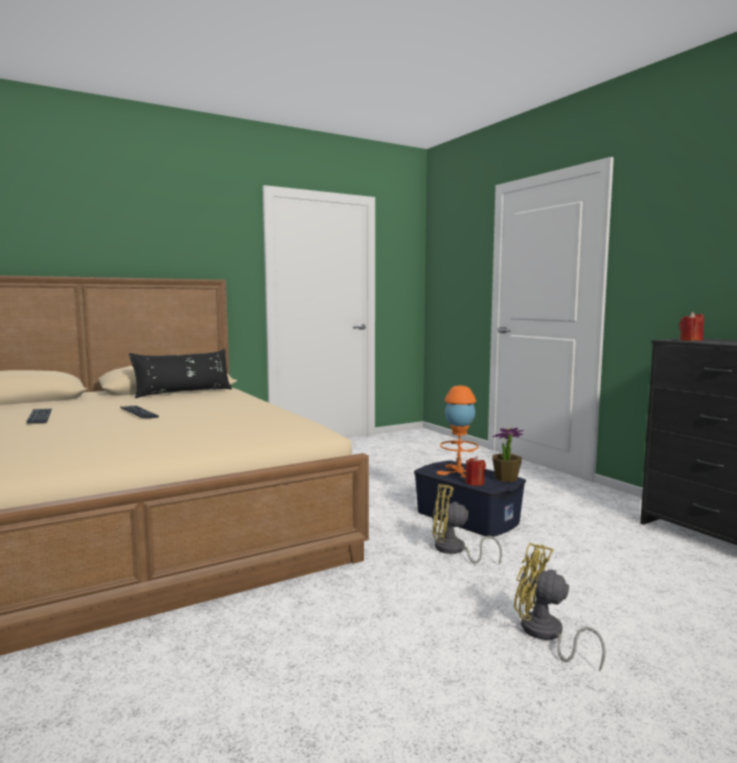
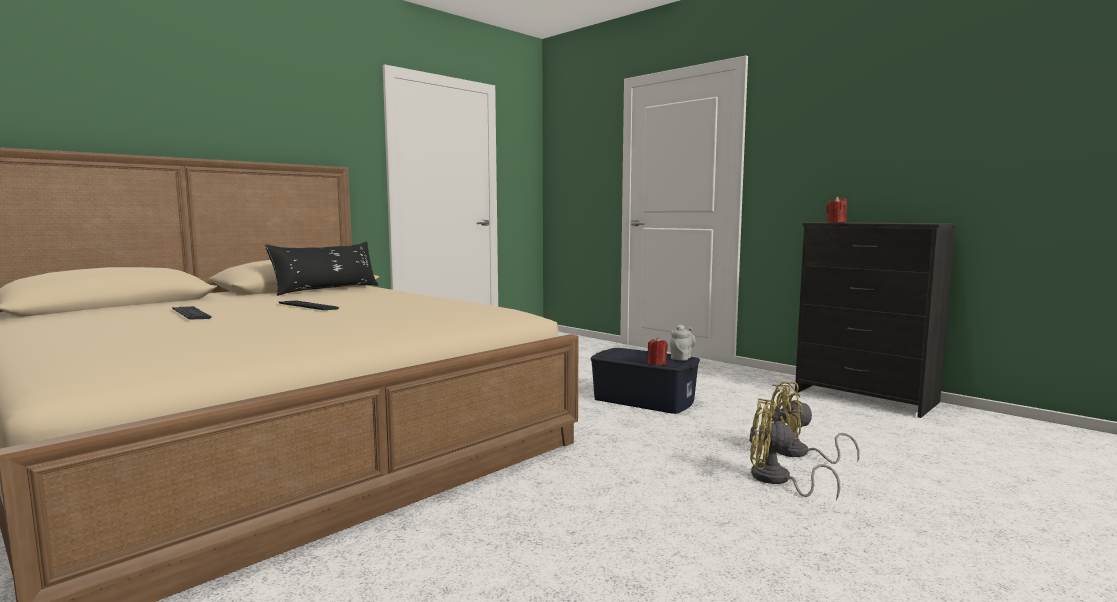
camera: 15 degrees left, 0 degrees up
yellow fan [433,484,502,564] -> yellow fan moved to [765,382,860,464]
orange table lamp [437,386,479,479] -> none
potted plant [492,428,524,482] -> grey teapot [670,324,696,361]

